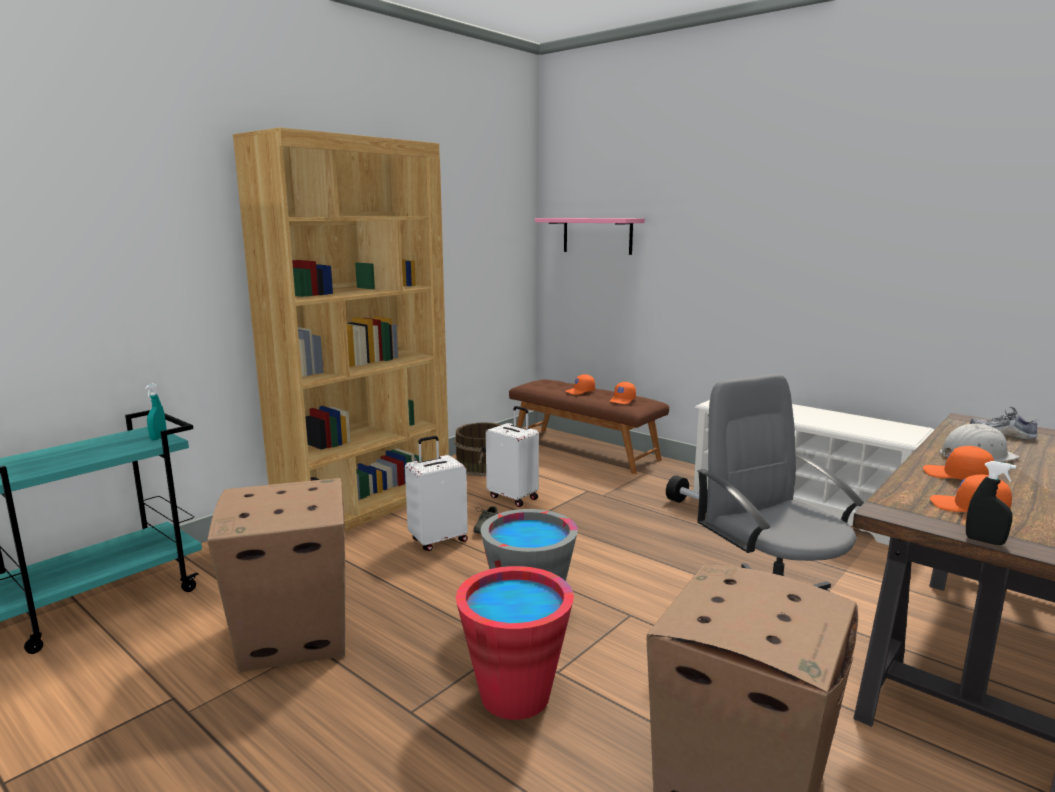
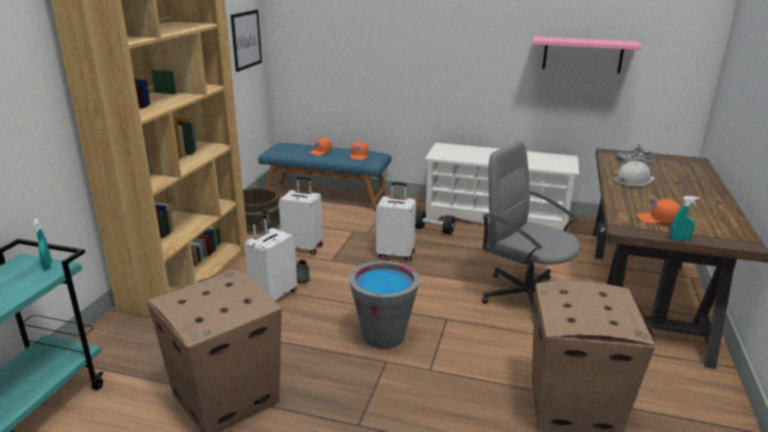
camera: 25 degrees left, 10 degrees up
red bucket [456,566,574,720] -> none
brown bench [509,380,669,474] -> blue bench [258,143,392,212]
pink shelf [535,218,645,255] -> pink shelf moved to [532,36,642,73]
orange cap [923,446,994,480] -> none
black spray bottle [966,461,1016,545] -> turquoise spray bottle [670,196,699,241]
none -> picture [231,10,262,72]
none -> white suitcase [376,182,416,262]

